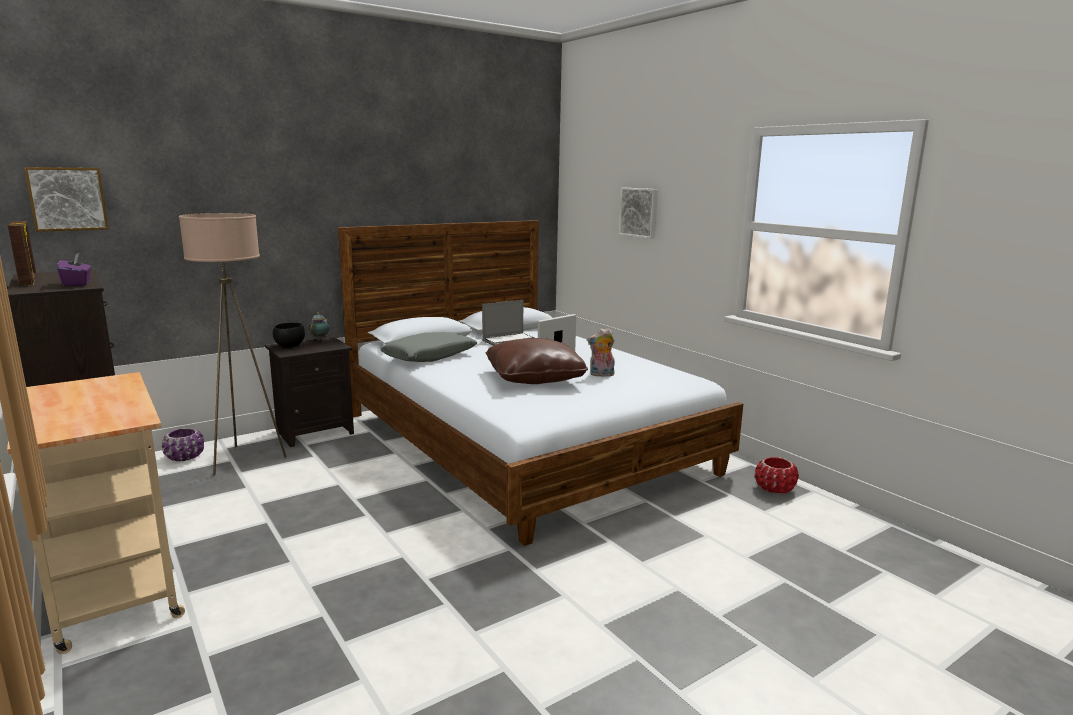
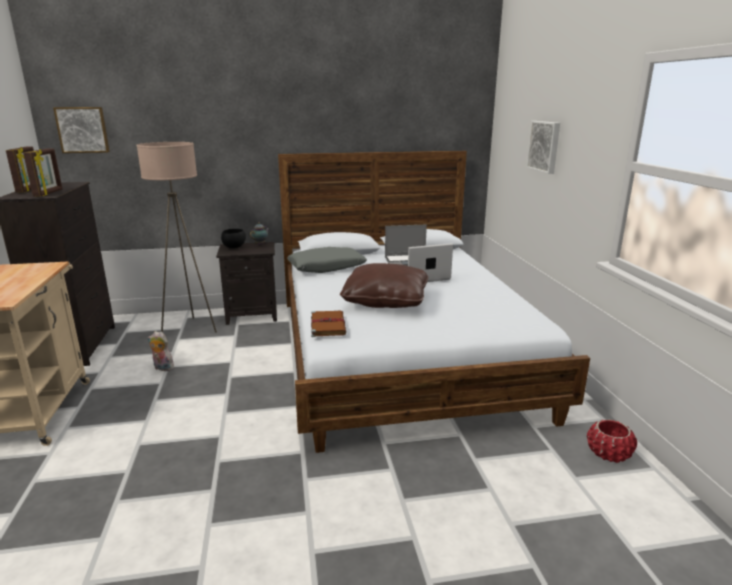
camera: 25 degrees right, 5 degrees up
purple tissue box [57,252,92,287] -> picture frame [23,149,62,196]
purple planter [162,428,204,462] -> none
plush toy [587,328,615,377] -> plush toy moved to [148,331,174,371]
none -> brown book [311,310,346,337]

